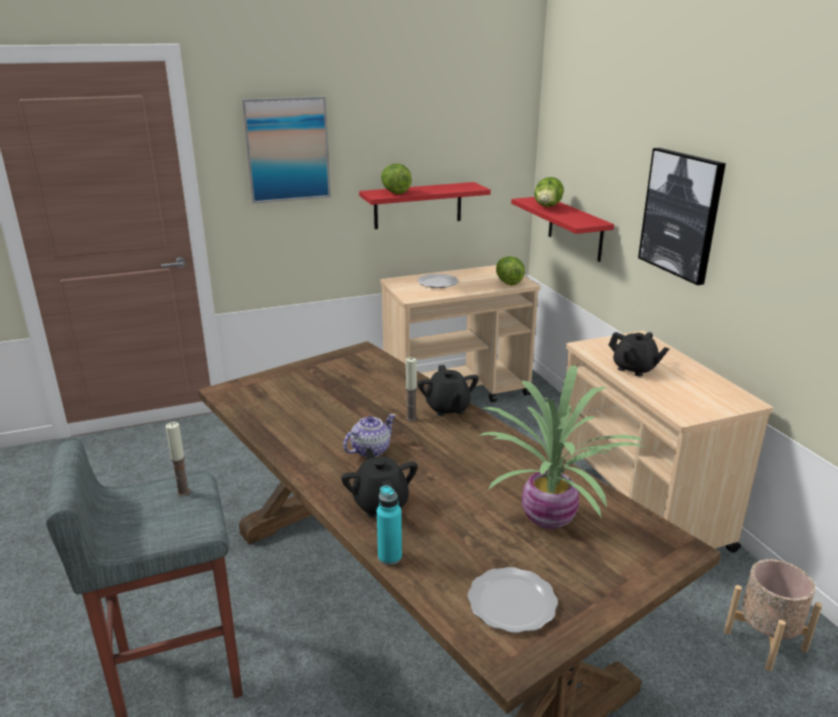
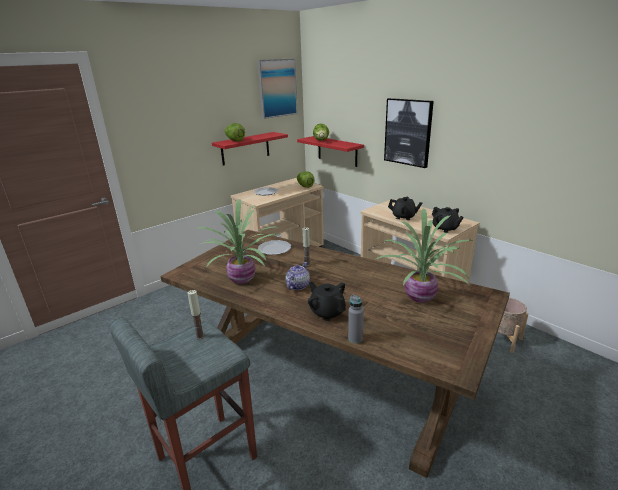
camera: 20 degrees left, 0 degrees up
picture [242,96,331,203] -> picture moved to [257,58,298,119]
turquoise bottle [377,485,402,565] -> grey bottle [348,295,364,343]
black teapot [418,365,479,416] -> black teapot moved to [432,207,464,233]
plate [468,567,558,633] -> plate moved to [258,240,291,255]
none -> potted plant [198,199,281,284]

